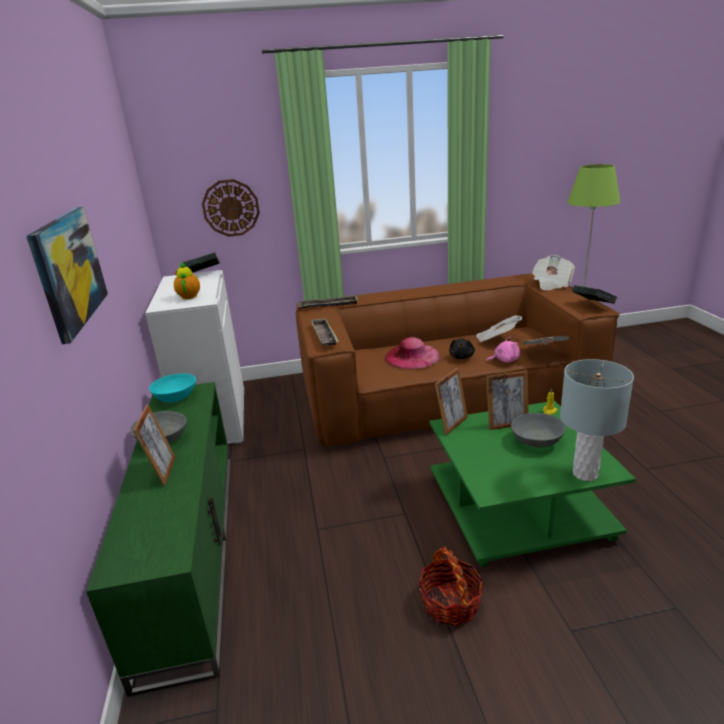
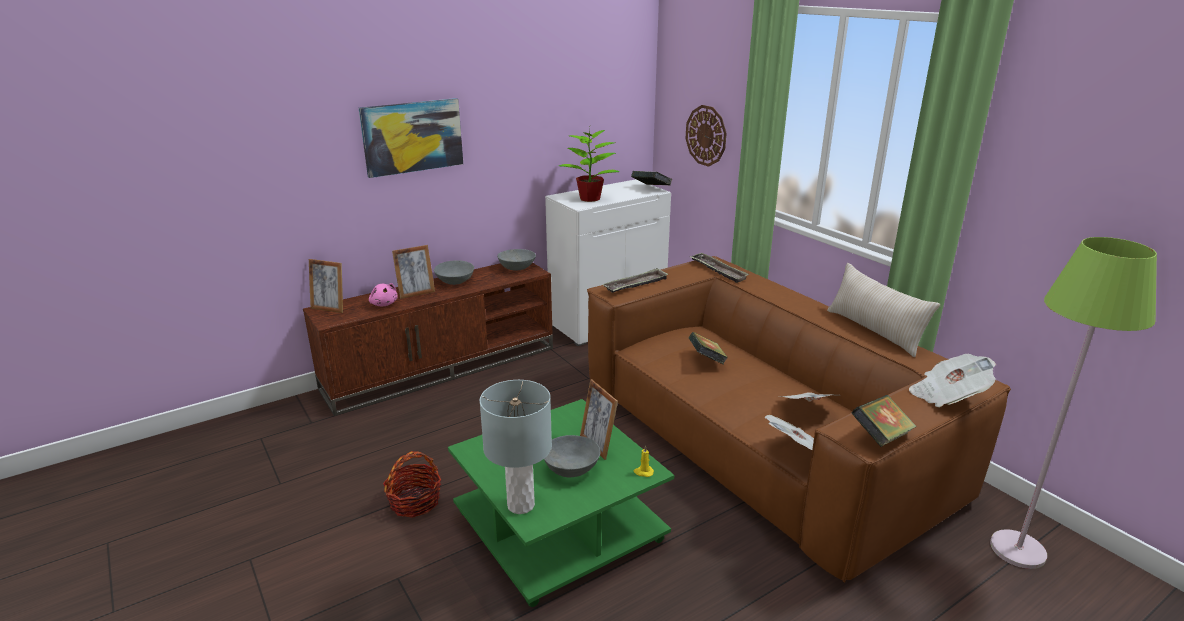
camera: 65 degrees right, 0 degrees up
green tv stand [86,382,231,697] -> brown tv stand [303,263,553,416]
turquoise bowl [149,374,196,403] -> grey bowl [497,249,536,271]
teapot [174,262,200,299] -> potted plant [559,127,619,202]
pink hat [385,337,440,369] -> book [689,332,728,365]
picture frame [435,368,468,435] -> picture frame moved to [309,259,343,313]
black plush toy [449,338,475,359] -> none
pink plush toy [486,337,520,363] -> pink plush toy moved to [369,283,398,306]
none -> beige pillow [827,263,940,357]

